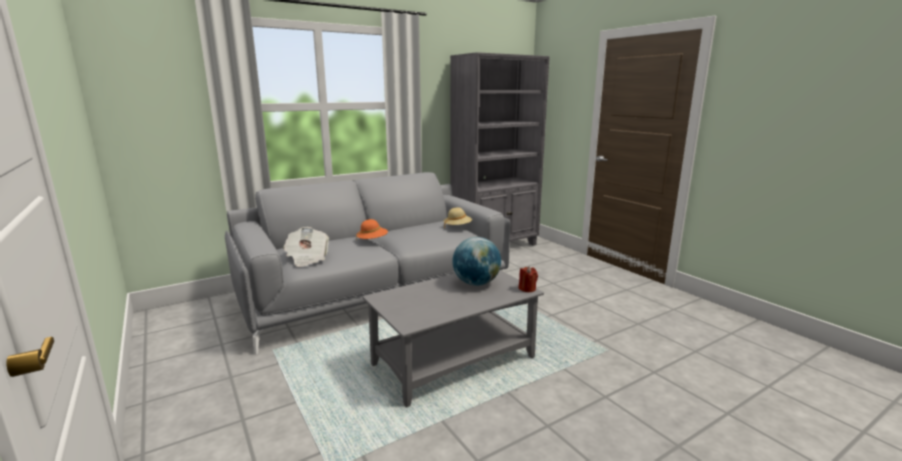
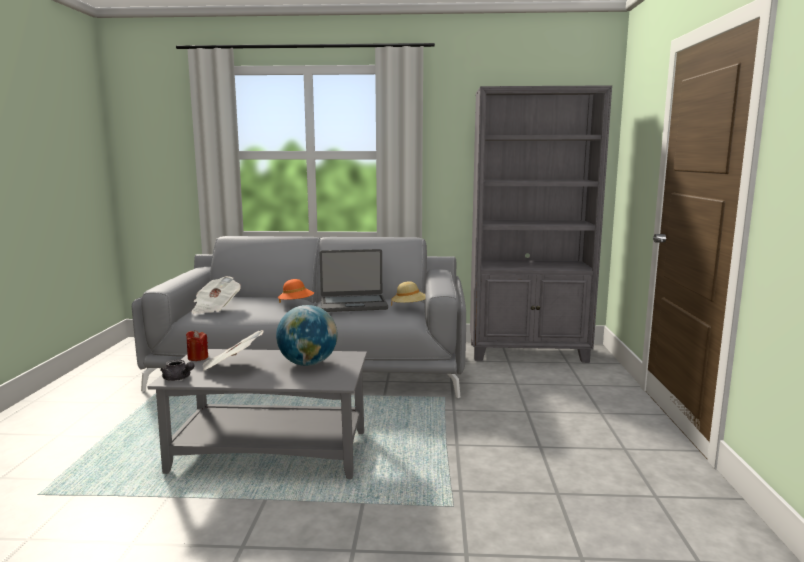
camera: 35 degrees right, 5 degrees down
red candle [519,266,538,292] -> red candle moved to [186,330,208,361]
none -> grey teapot [160,360,195,381]
none -> newspaper [202,330,263,372]
none -> laptop [320,249,388,312]

